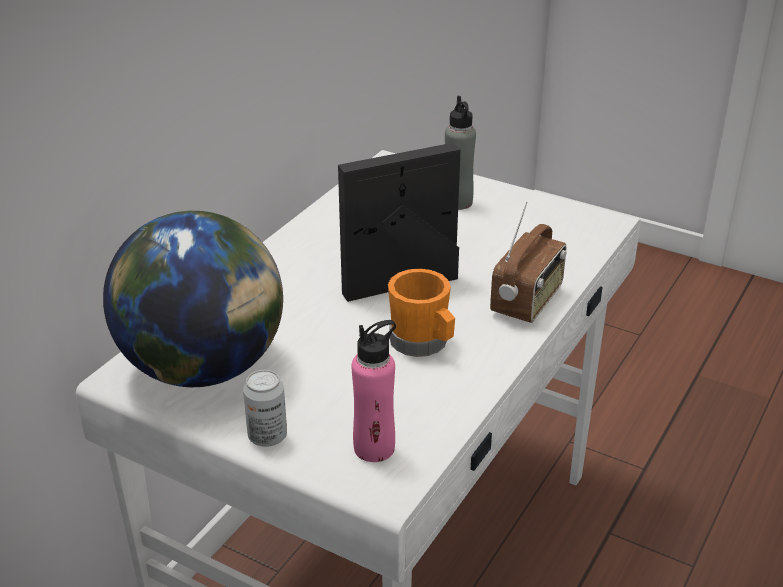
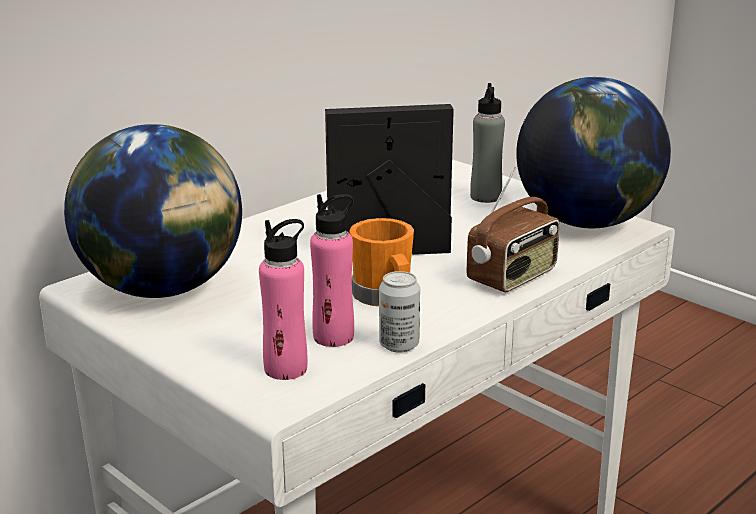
camera: 15 degrees right, 10 degrees down
can [243,370,287,447] -> can moved to [379,271,420,353]
none -> pink bottle [310,194,354,347]
none -> globe [516,77,671,229]

